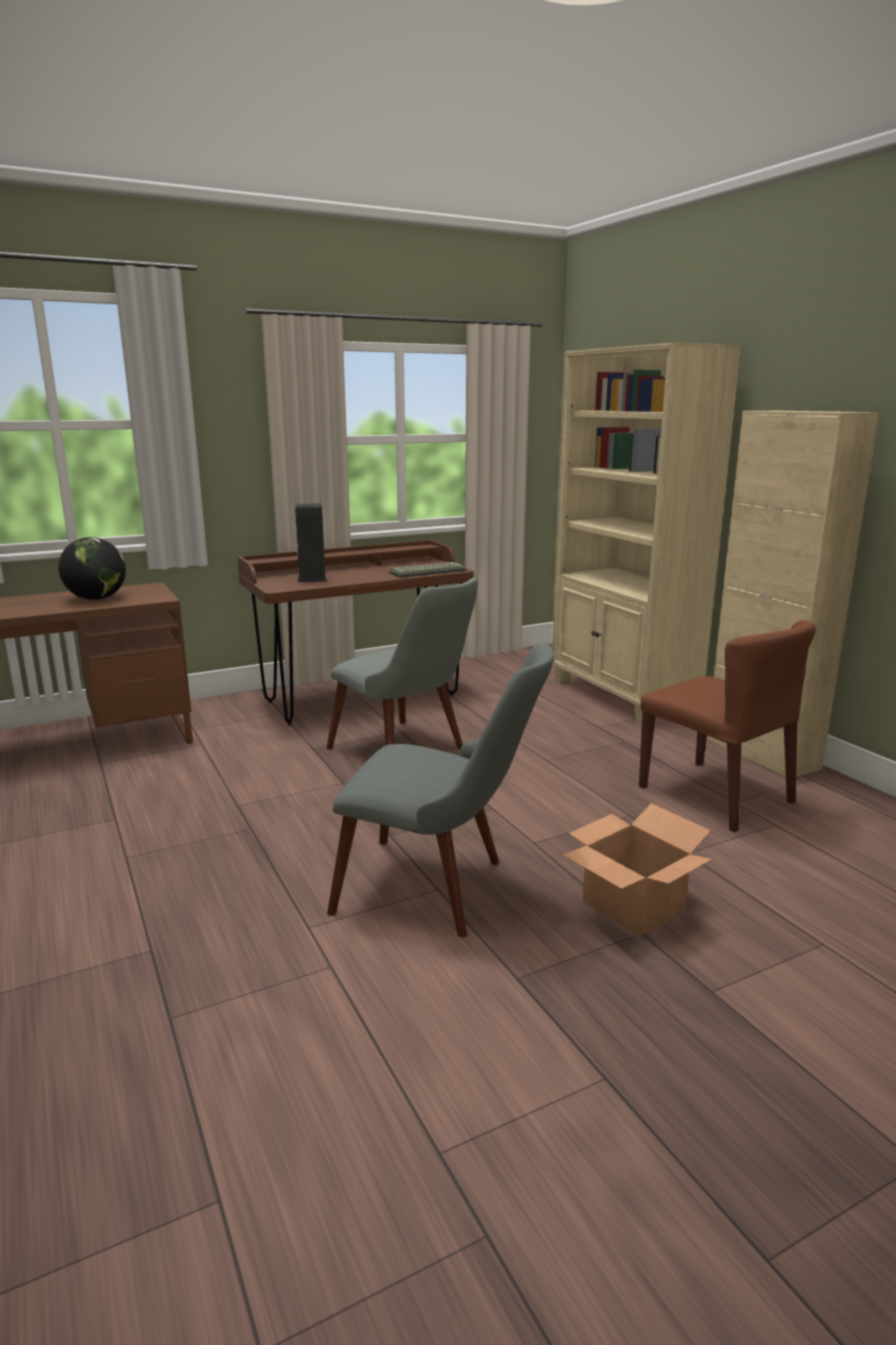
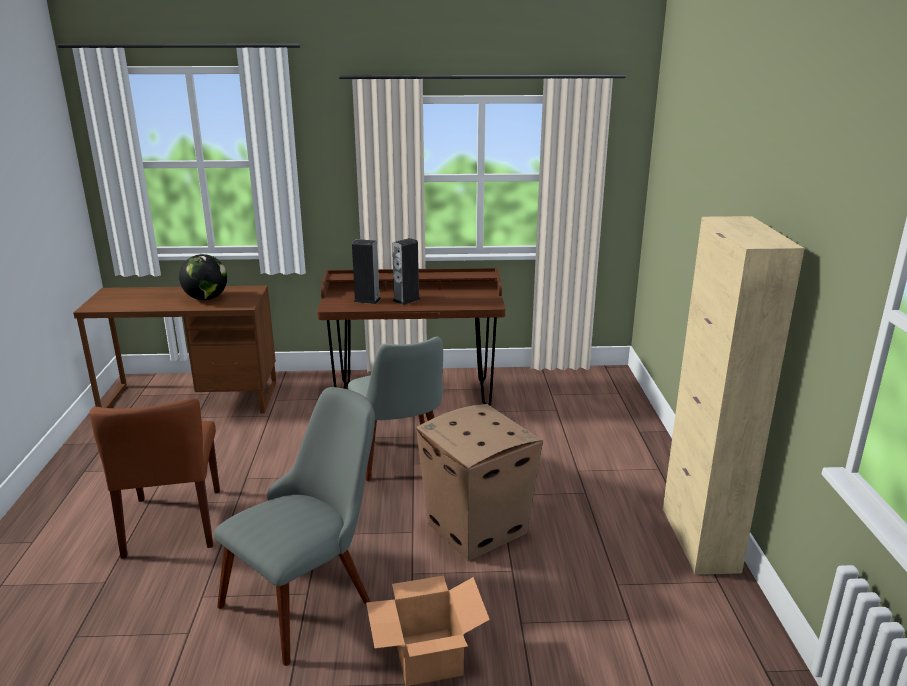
camera: 25 degrees right, 5 degrees up
grey chair [327,643,554,938] -> grey chair turned 90 degrees counterclockwise [214,387,375,666]
keyboard [389,562,466,578] -> none
beige bookcase [552,342,741,725] -> none
brown chair [639,620,816,832] -> brown chair moved to [89,398,220,559]
none -> speaker [392,238,420,305]
none -> cardboard box [416,404,543,561]

